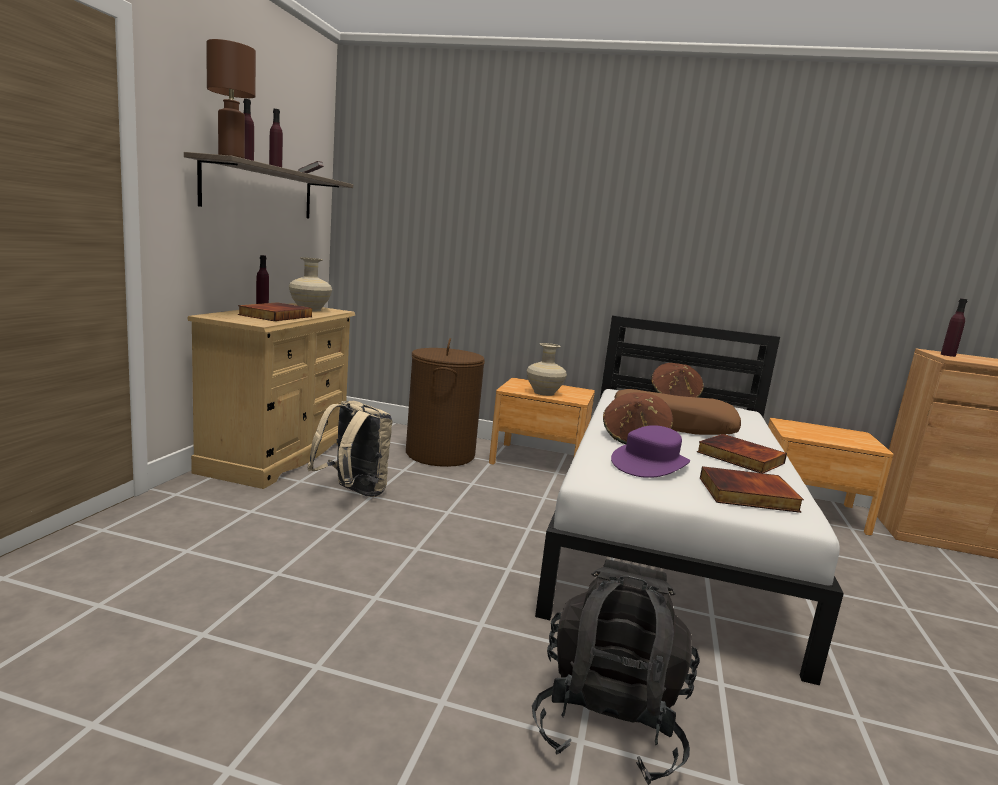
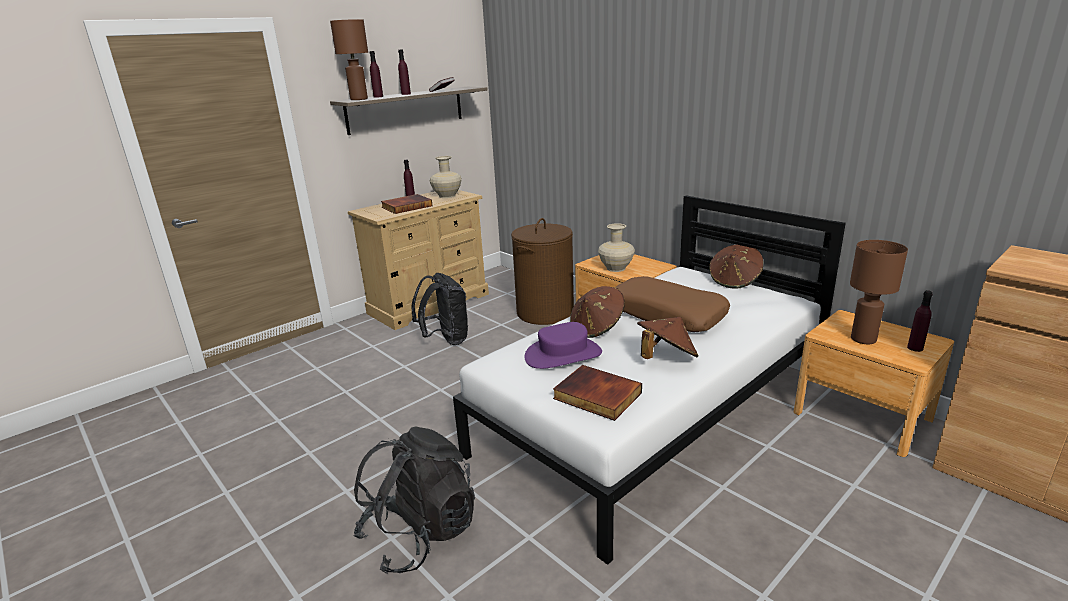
camera: 35 degrees right, 10 degrees up
beige backpack [307,401,392,497] -> black backpack [412,273,469,345]
book [697,434,787,473] -> brown hat [637,317,698,359]
purple bottle [941,299,967,357] -> purple bottle moved to [907,290,933,352]
none -> brown table lamp [850,240,908,344]

